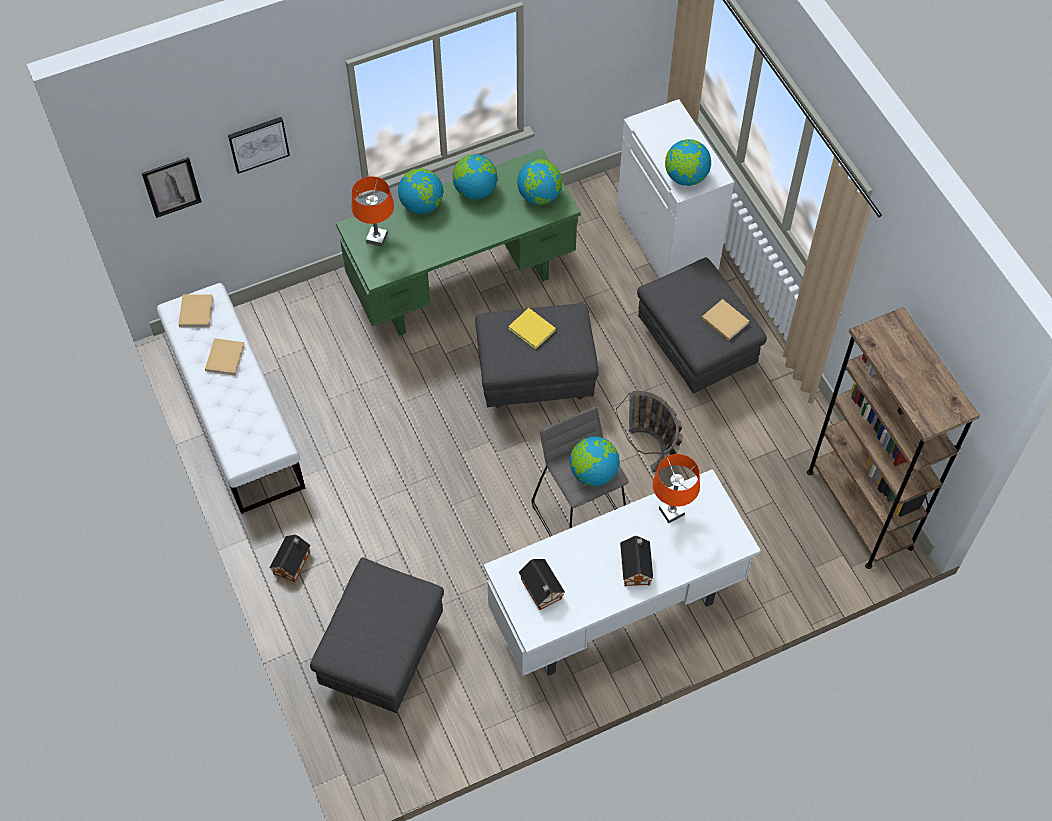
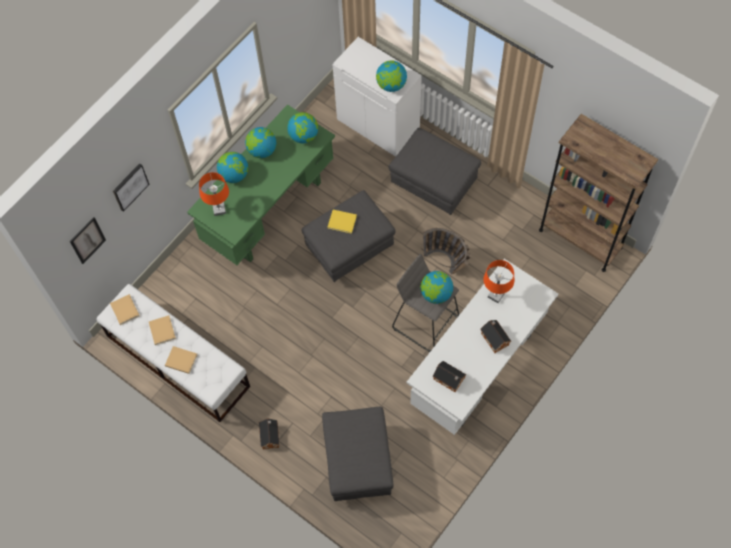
camera: 25 degrees left, 5 degrees up
beige book [702,299,749,341] -> beige book moved to [165,346,197,374]

